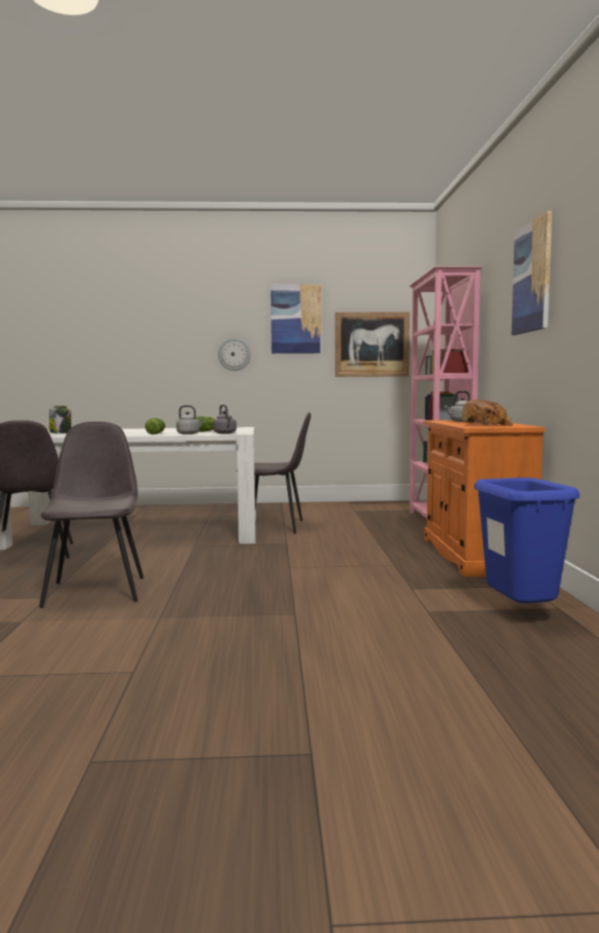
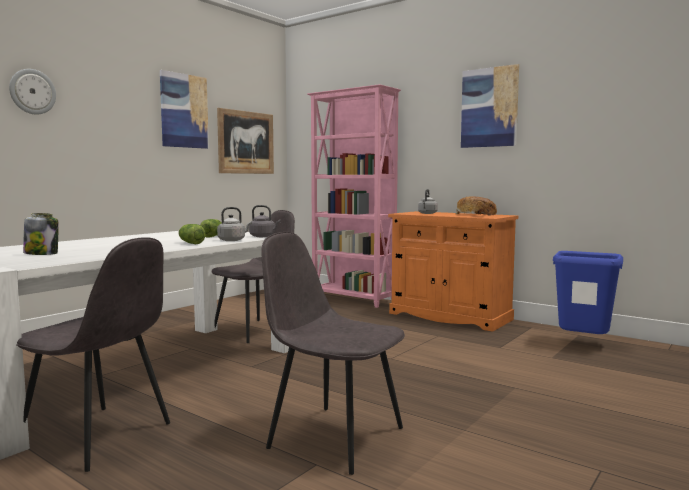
camera: 50 degrees left, 0 degrees up
wall clock [218,338,251,371] -> wall clock moved to [9,69,56,115]

